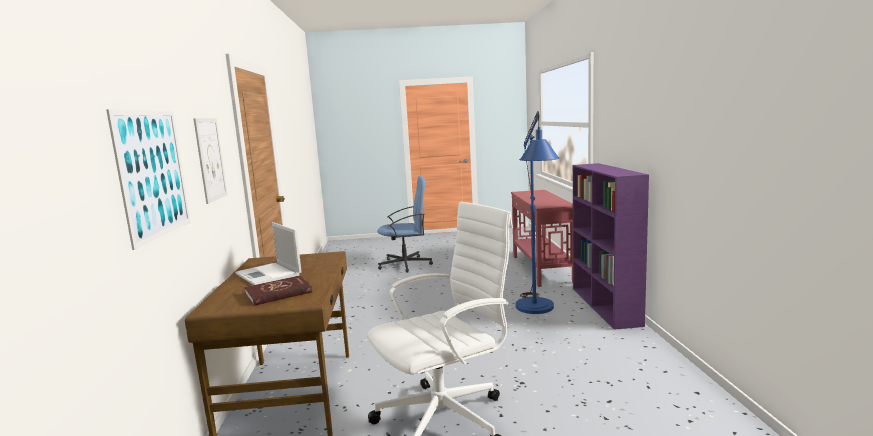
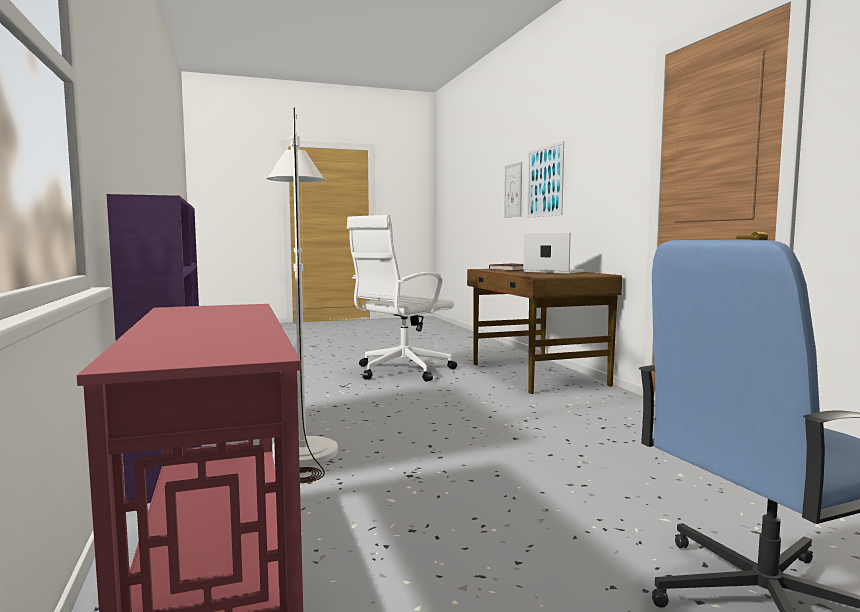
camera: 165 degrees right, 5 degrees down
picture [193,118,227,204] -> picture moved to [504,162,522,218]
blue floor lamp [516,111,560,314] -> white floor lamp [266,107,338,483]

